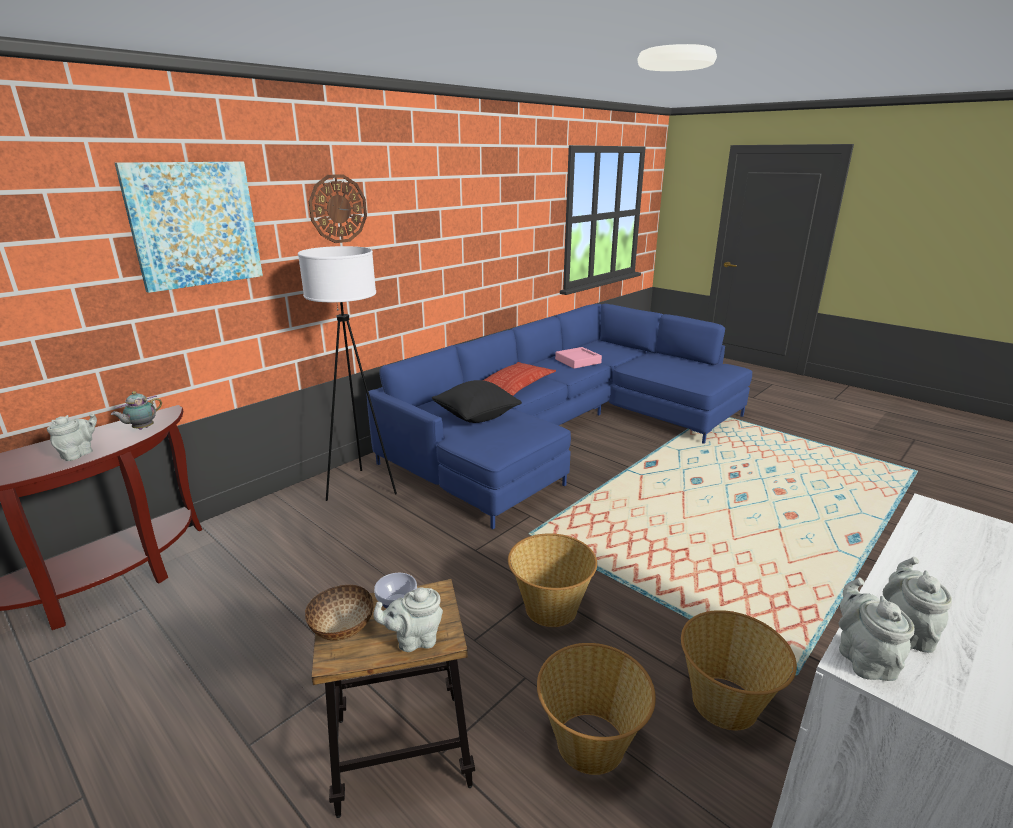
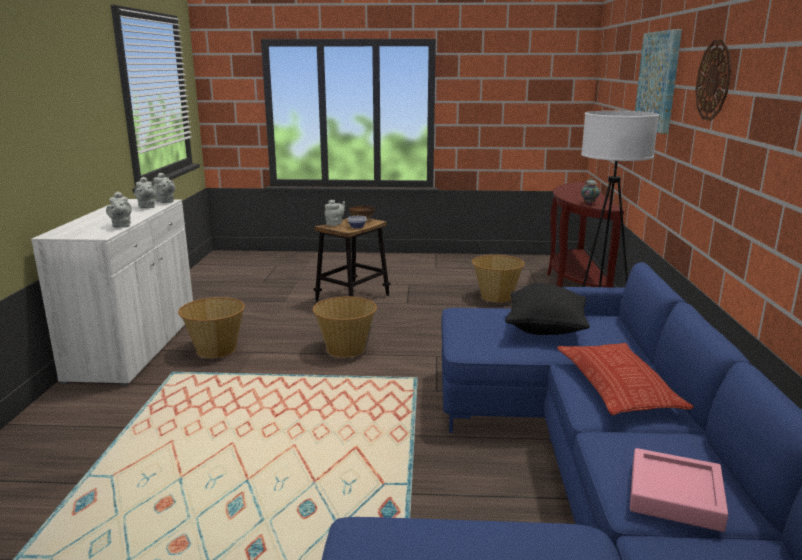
camera: 140 degrees right, 5 degrees down
grey teapot [47,413,97,461] -> grey teapot moved to [106,191,132,228]
basket [537,643,656,775] -> basket moved to [472,255,524,302]

